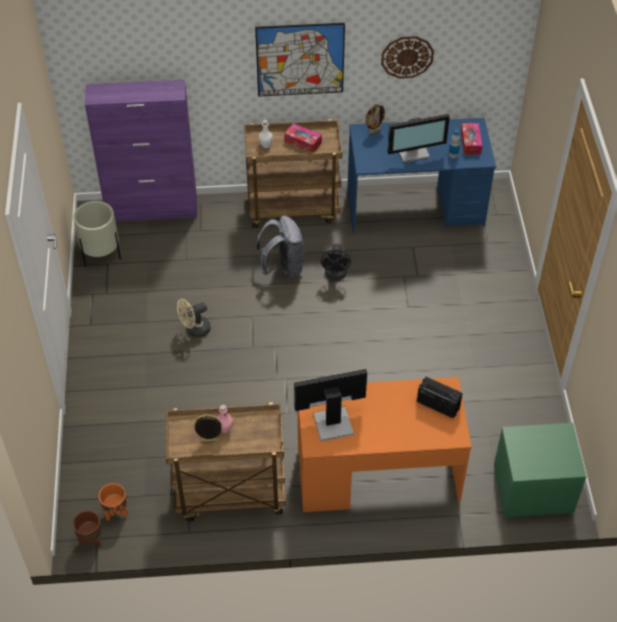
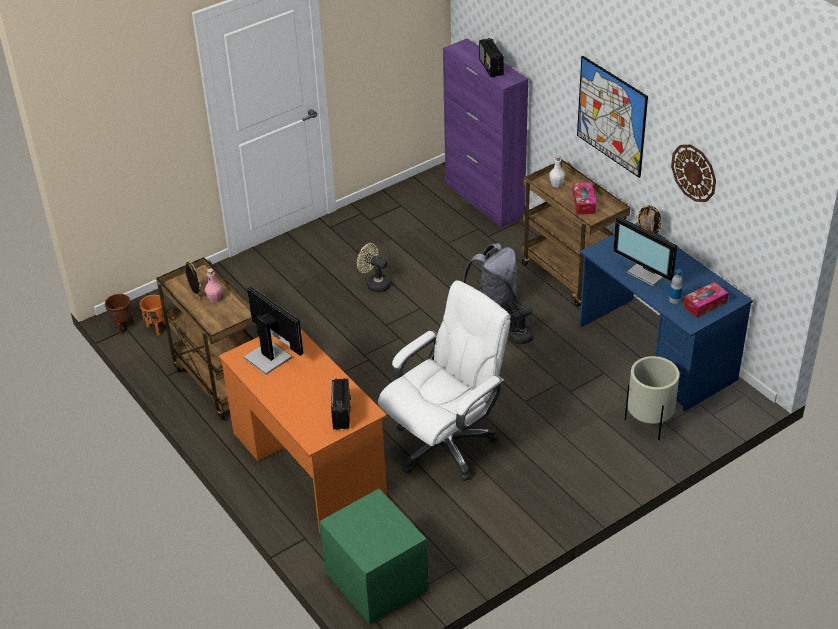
camera: 60 degrees right, 10 degrees down
beige planter [73,201,121,266] -> beige planter moved to [625,356,680,440]
none -> white office chair [378,280,511,481]
none -> radio [479,38,504,77]

